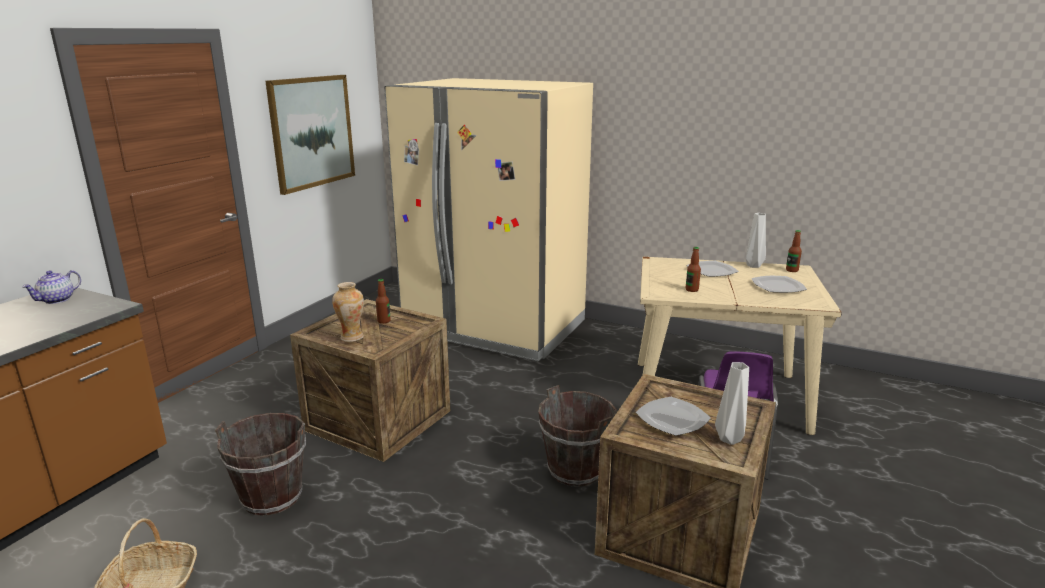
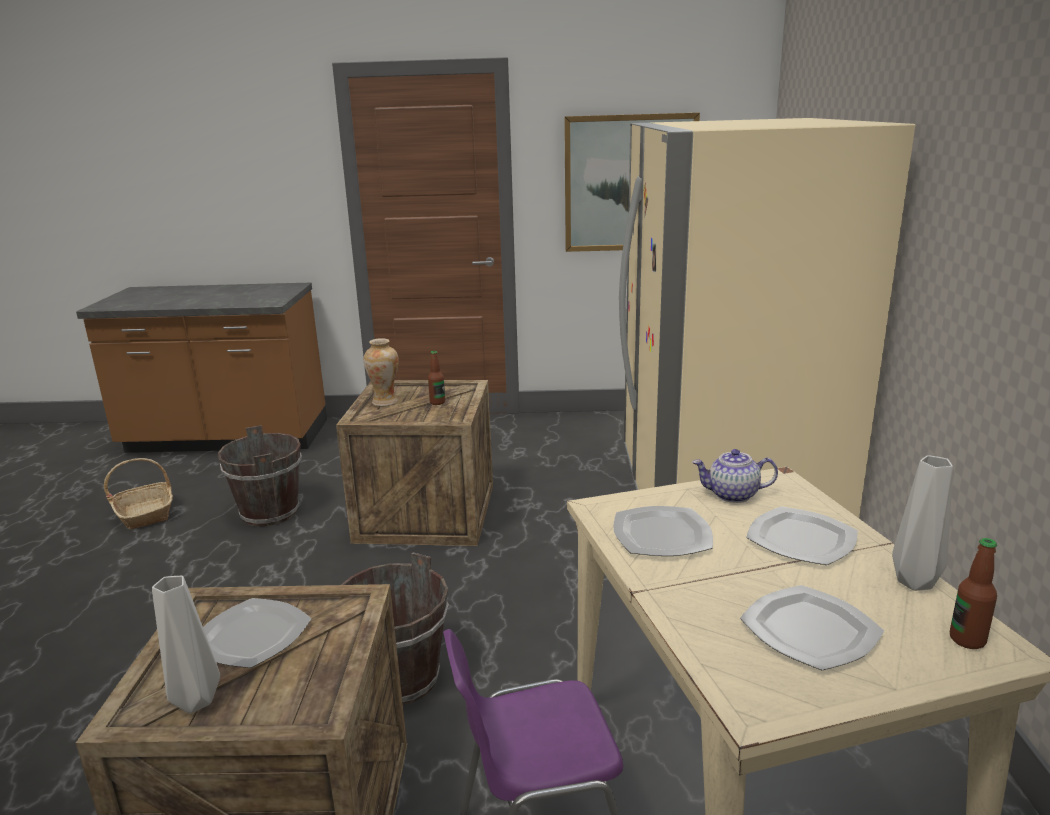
camera: 65 degrees right, 0 degrees up
teapot [22,270,81,304] -> teapot moved to [692,449,778,503]
bottle [686,247,701,292] -> plate [613,506,713,556]

